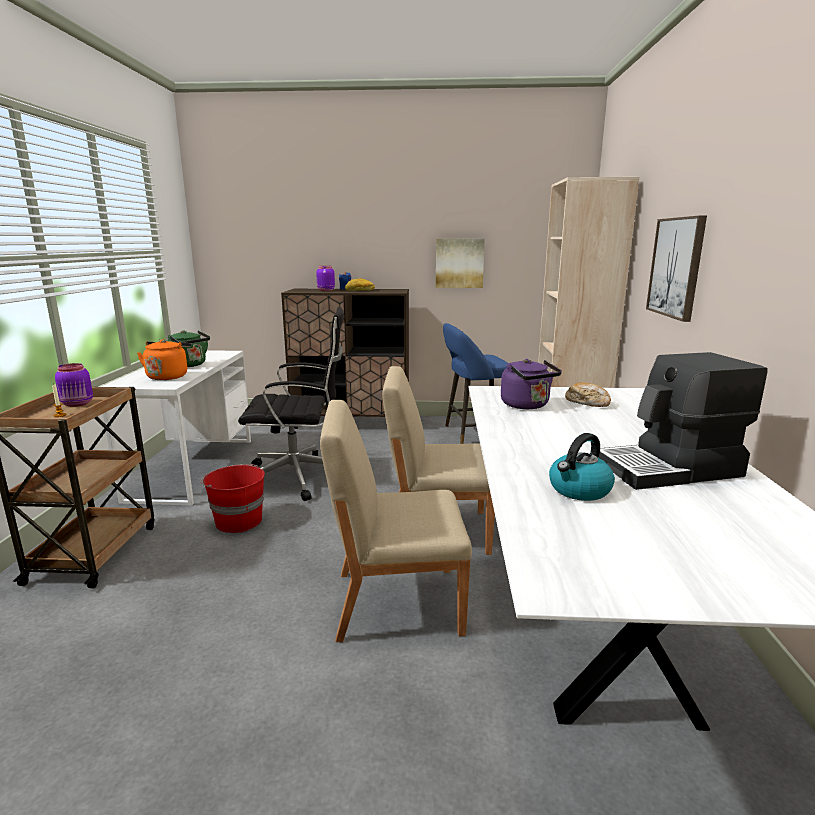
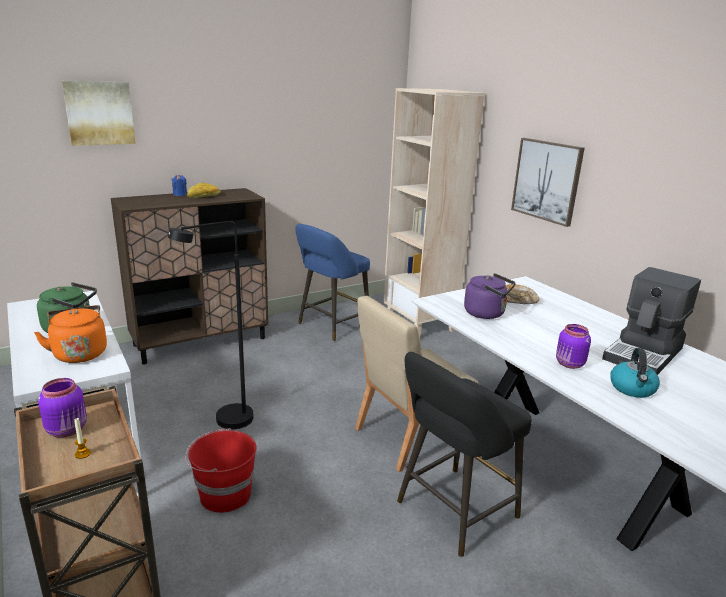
camera: 35 degrees left, 5 degrees up
black office chair [238,307,344,501] -> black floor lamp [168,221,254,429]
purple jar [316,266,335,291] -> purple jar moved to [556,324,591,369]
beige chair [320,400,472,642] -> black stool [397,352,532,557]
picture [436,239,485,288] -> picture moved to [62,81,135,146]

